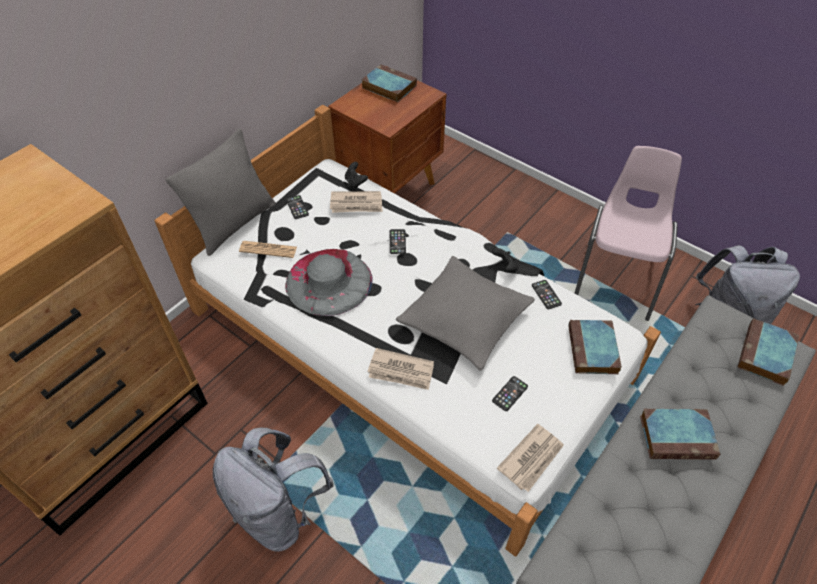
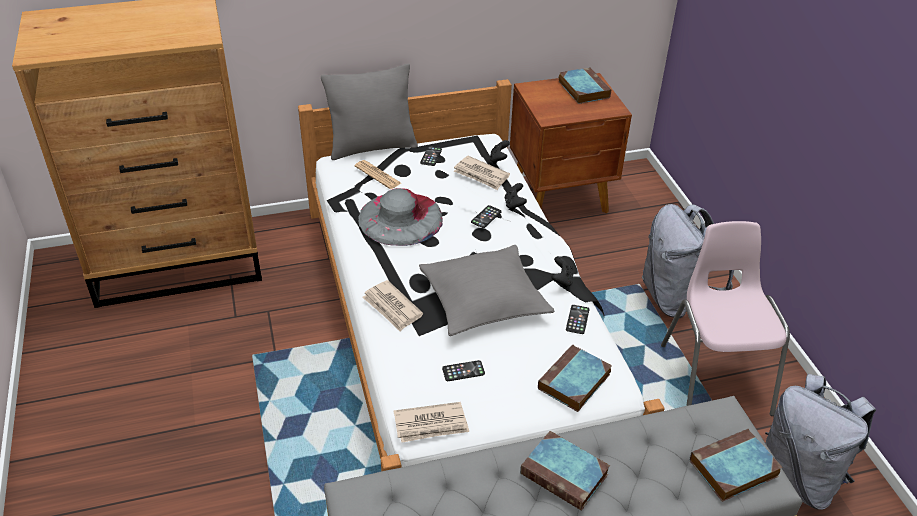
camera: 35 degrees right, 10 degrees down
grey backpack [213,428,334,552] -> grey backpack moved to [642,204,734,318]
pink chair [575,146,682,321] -> pink chair turned 60 degrees counterclockwise [661,221,790,416]
none -> black game controller [505,183,527,211]

